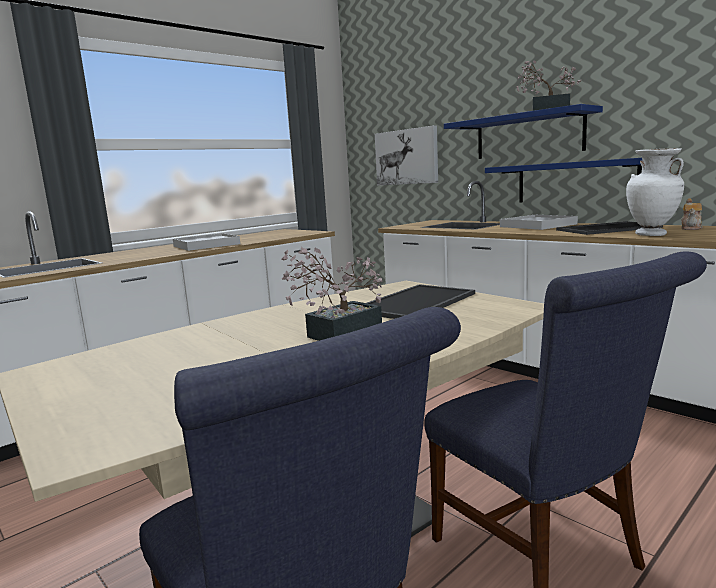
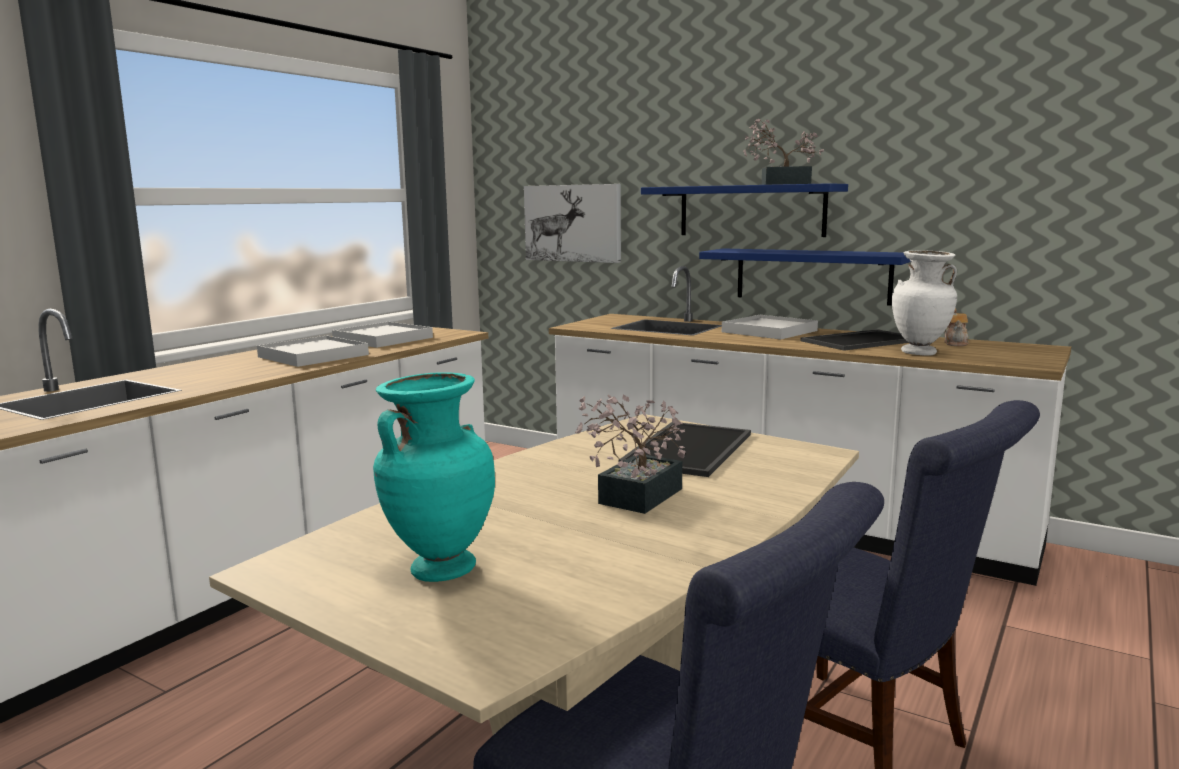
camera: 15 degrees left, 0 degrees up
none -> white tray [332,322,433,348]
none -> turquoise vase [373,372,495,582]

